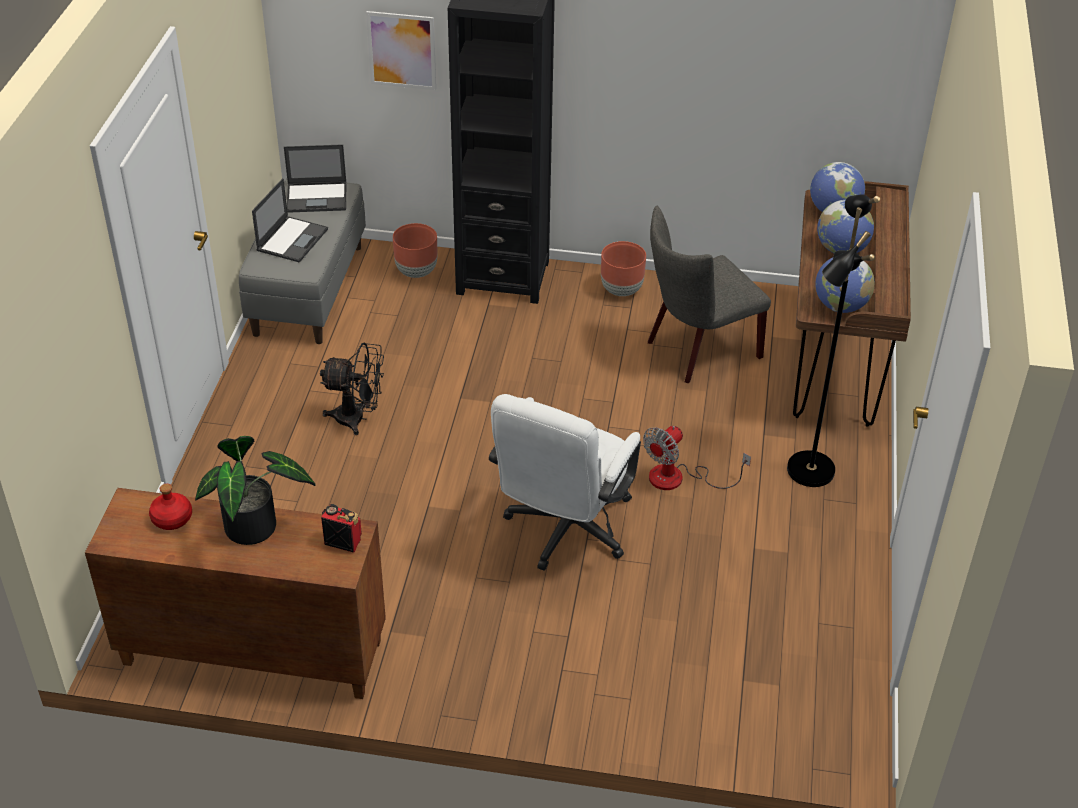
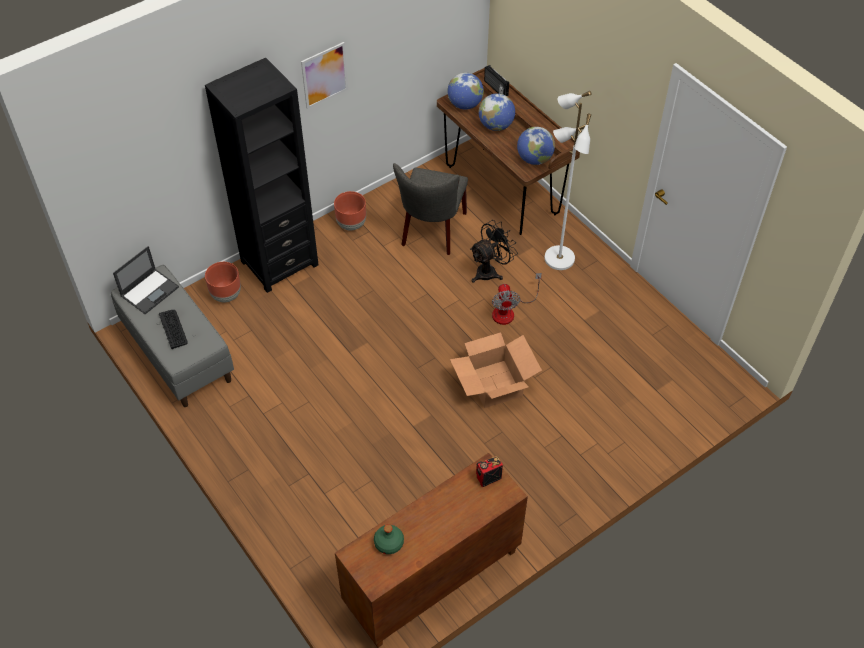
camera: 45 degrees left, 10 degrees up
red bottle [149,484,192,530] -> green bottle [374,524,404,554]
potted plant [195,436,316,545] -> none
laptop [252,178,328,263] -> keyboard [159,310,188,349]
black fan [320,342,384,435] -> black fan moved to [470,220,518,283]
picture [366,11,436,90] -> picture moved to [301,42,348,109]
white office chair [489,394,641,571] -> cardboard box [450,332,542,408]
black floor lamp [787,194,880,487] -> white floor lamp [544,91,592,270]
none -> radio [484,65,509,96]

